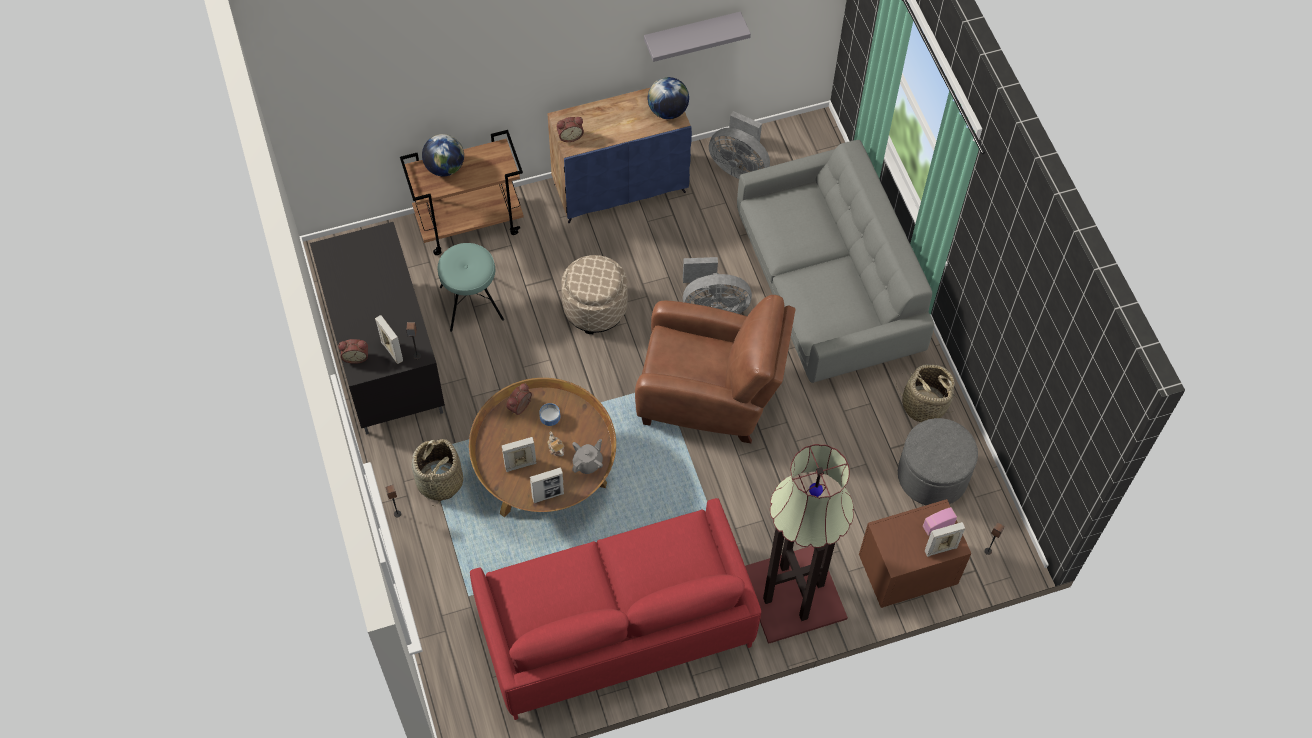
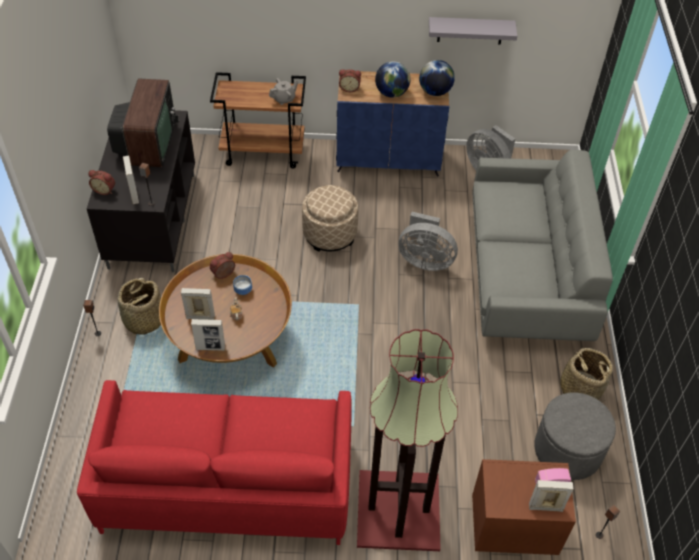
camera: 20 degrees right, 10 degrees down
globe [422,134,464,176] -> globe moved to [375,61,411,98]
turquoise stool [437,243,504,332] -> none
grey teapot [572,439,603,474] -> grey teapot moved to [269,78,298,105]
brown armchair [635,295,795,443] -> none
none -> television [107,78,179,167]

